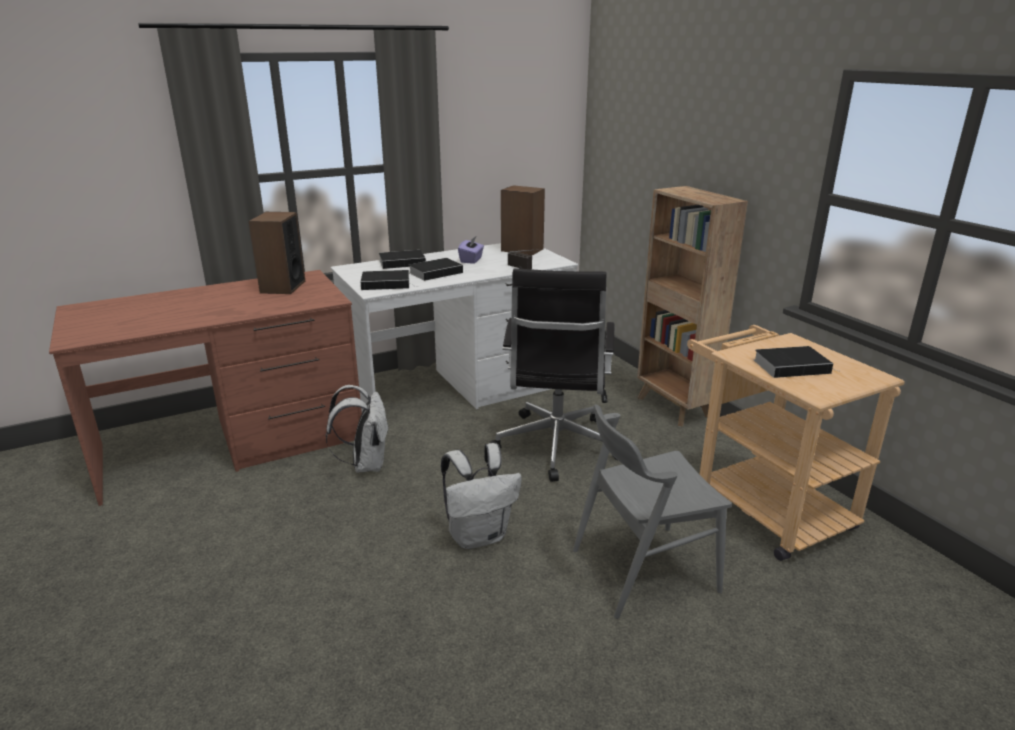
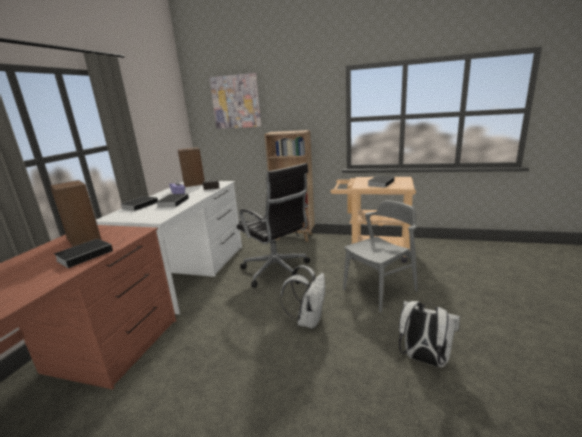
camera: 45 degrees left, 5 degrees down
white backpack [325,385,389,472] -> white backpack moved to [399,301,460,367]
book [360,270,418,290] -> book moved to [54,239,119,268]
grey chair [573,404,732,619] -> grey chair turned 150 degrees counterclockwise [343,200,418,313]
none -> picture [209,73,262,129]

